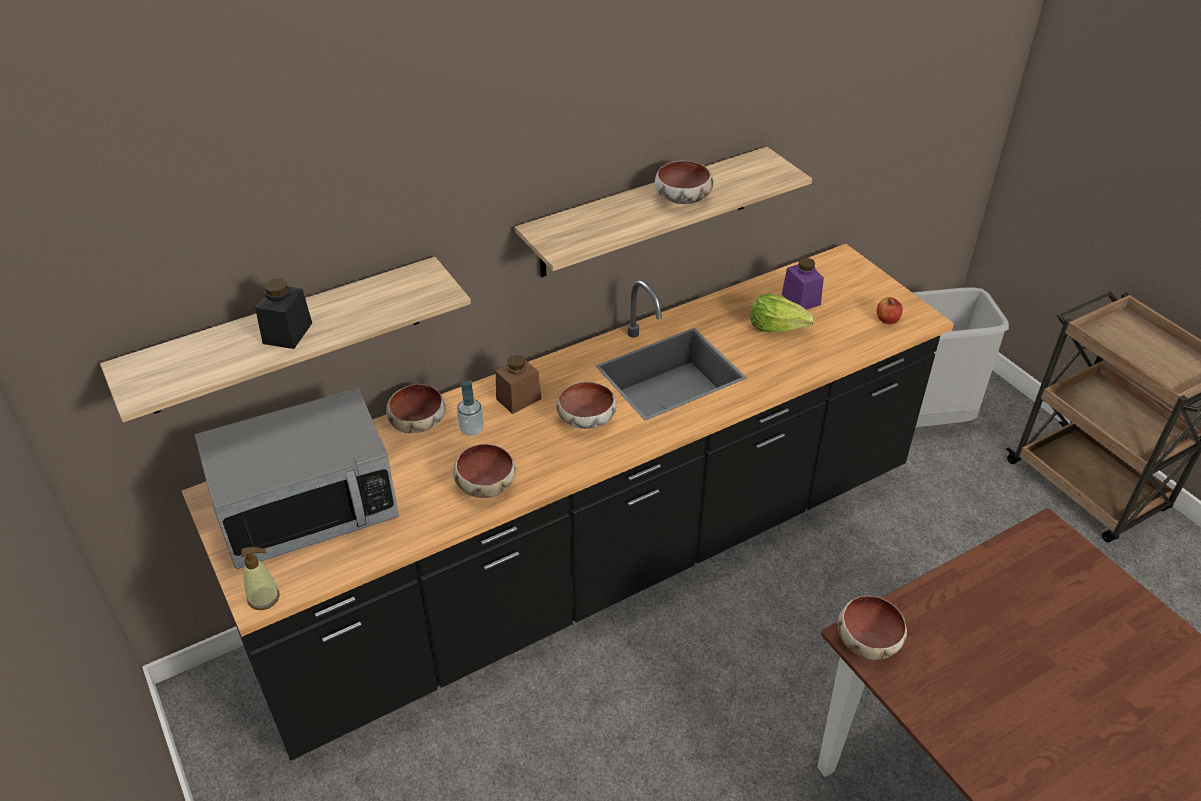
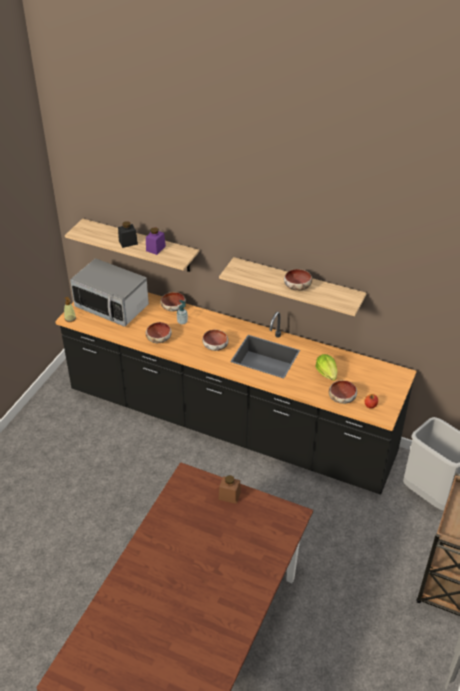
camera: 55 degrees right, 0 degrees up
brown jar [496,355,542,414] -> brown jar moved to [218,475,241,504]
purple jar [782,258,824,310] -> purple jar moved to [146,227,166,255]
bowl [837,596,907,660] -> bowl moved to [329,380,357,404]

